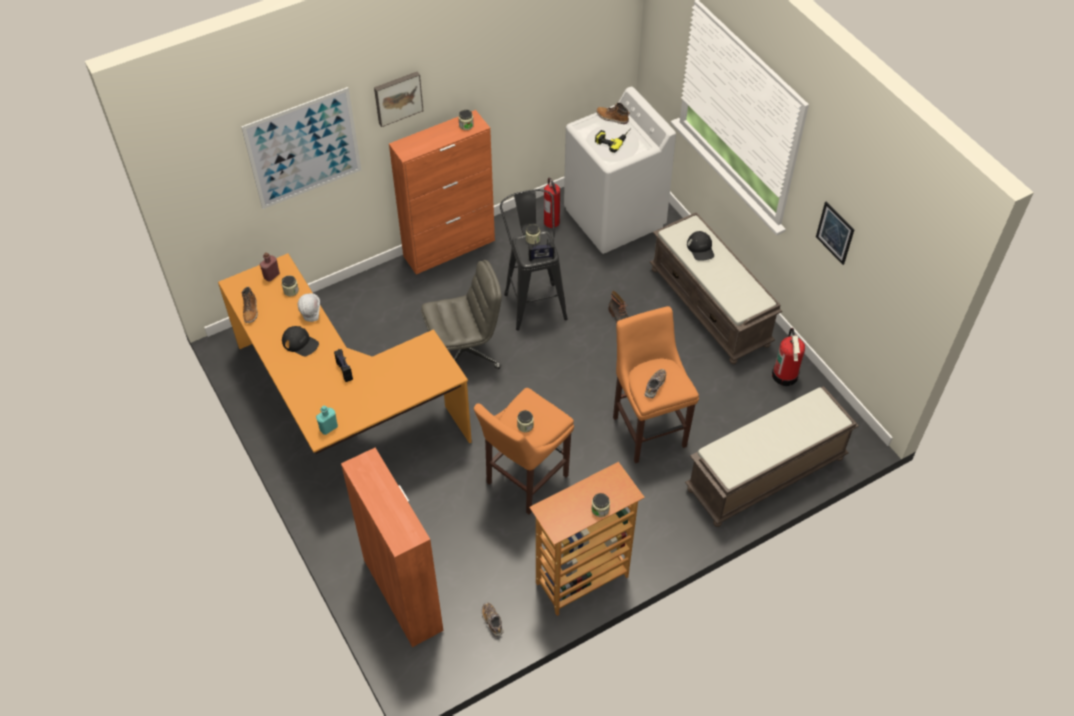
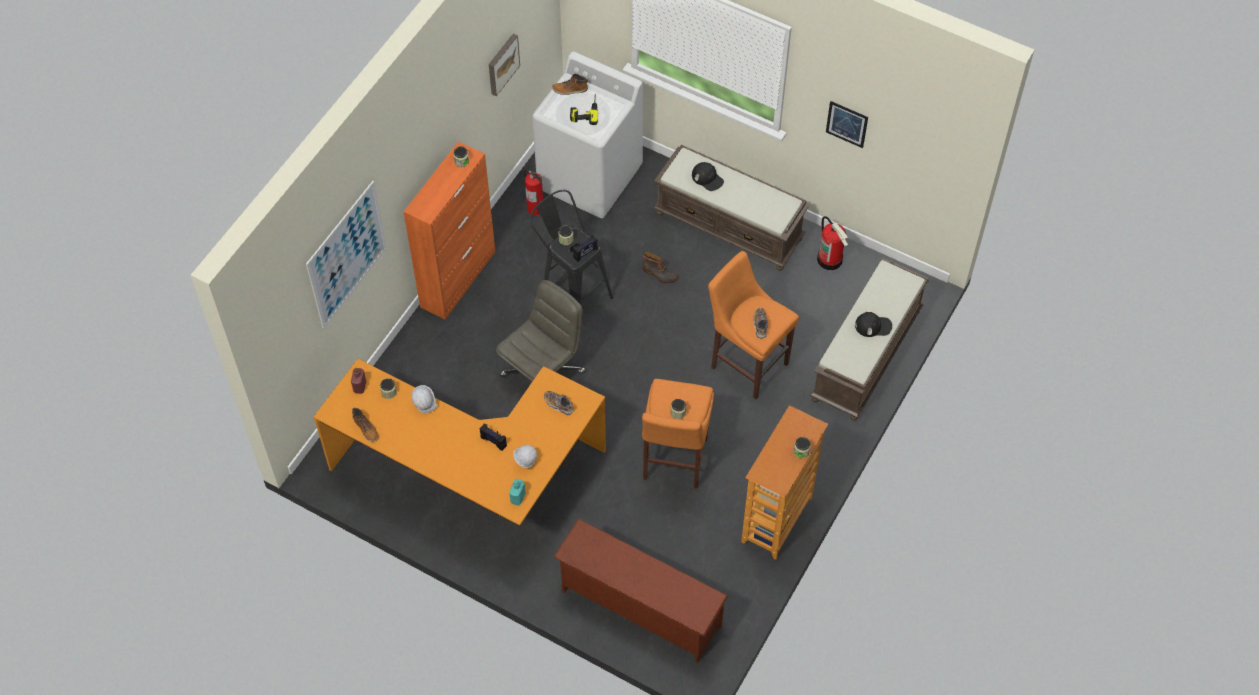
camera: 30 degrees left, 5 degrees up
black cap [282,326,319,356] -> black cap moved to [855,312,892,337]
orange cabinet [341,448,443,647] -> brown shoe rack [554,518,728,663]
picture [374,71,424,127] -> picture moved to [489,34,520,96]
shoe [482,603,503,637] -> shoe moved to [544,391,574,416]
none -> white hard hat [513,445,537,468]

